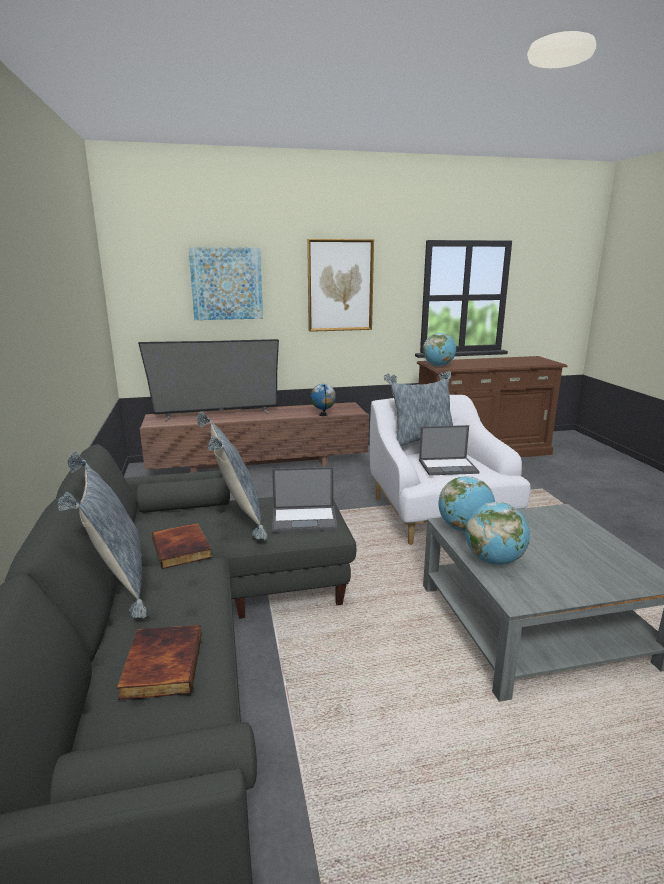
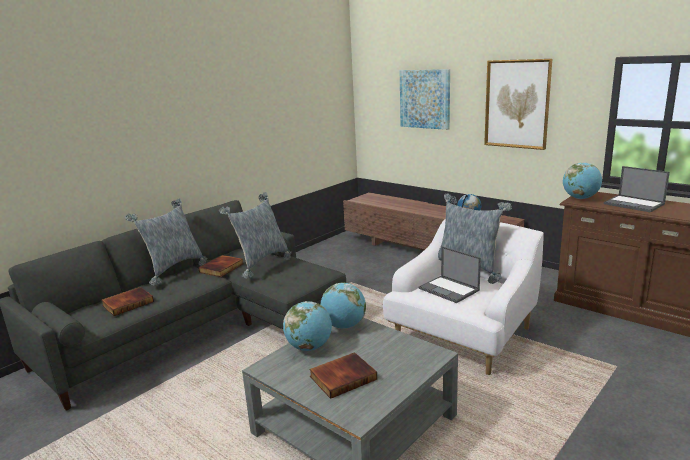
camera: 55 degrees right, 0 degrees up
television [138,339,279,422] -> none
laptop [272,467,338,533] -> laptop moved to [604,166,670,213]
none -> book [309,352,377,399]

